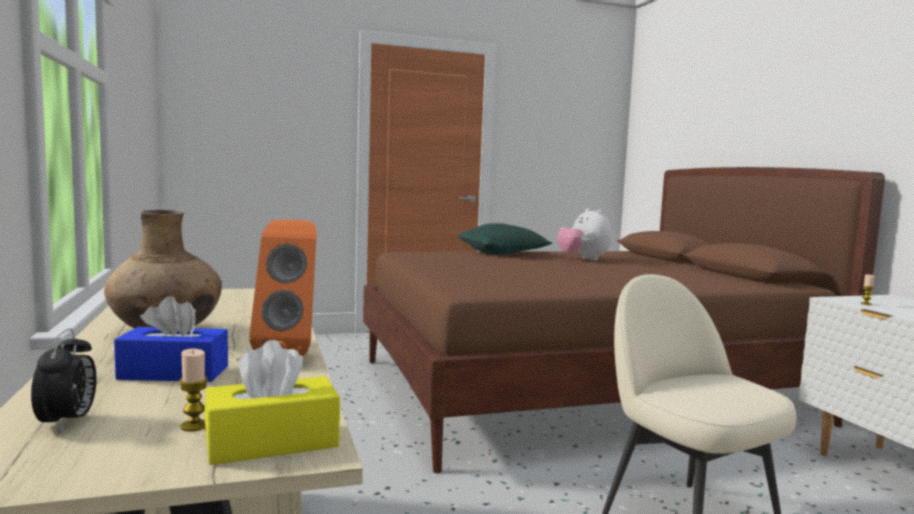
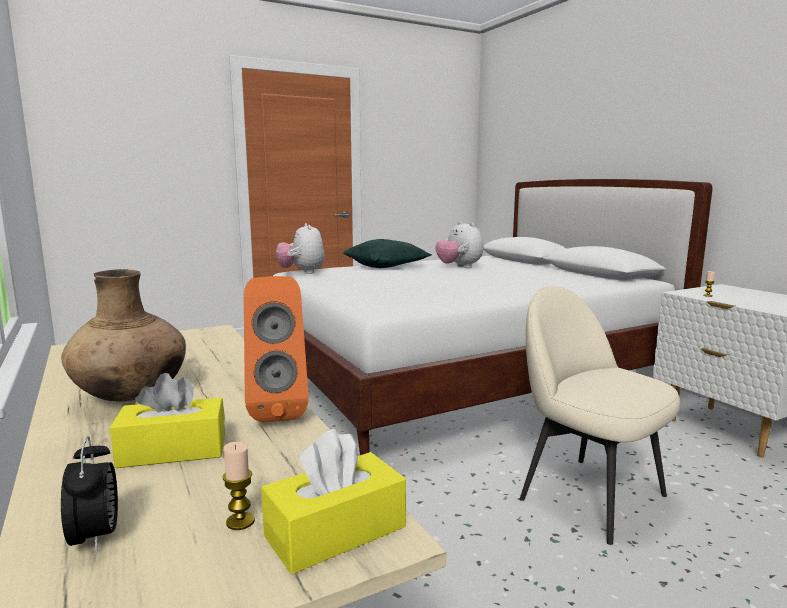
camera: 10 degrees left, 5 degrees up
blue tissue box [114,296,228,382] -> yellow tissue box [110,373,225,468]
brown bed [363,167,885,473] -> white bed [273,179,713,455]
none -> plush toy [276,223,325,274]

